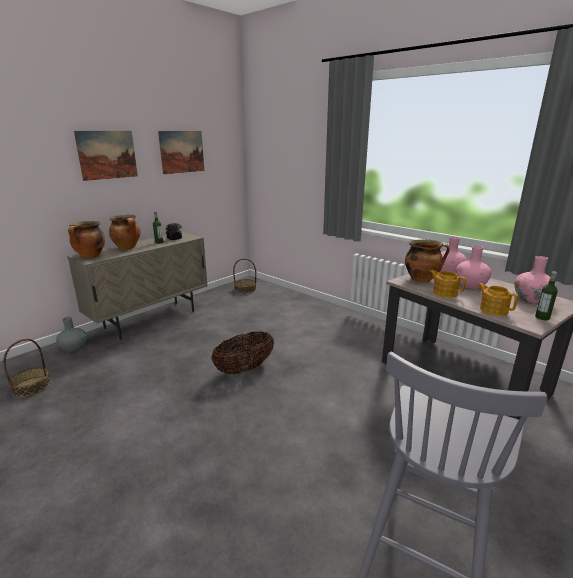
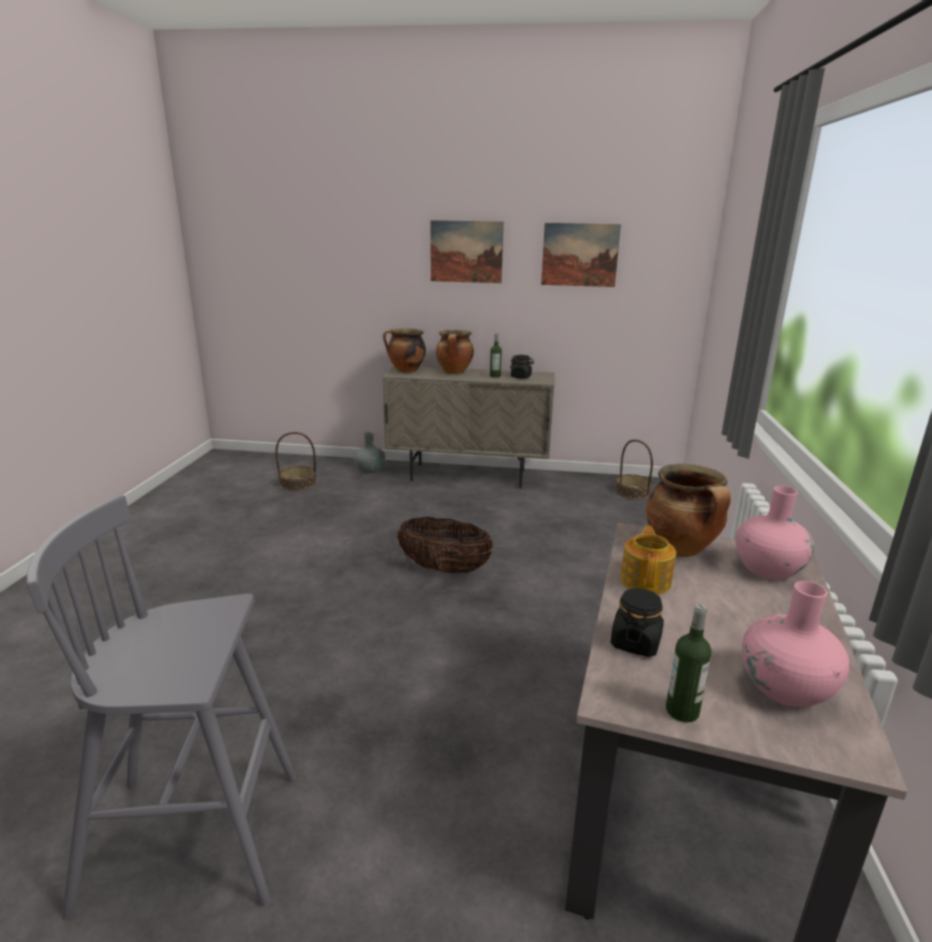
camera: 55 degrees right, 0 degrees up
pink vase [455,246,491,289] -> none
teapot [478,283,518,316] -> black jar [611,588,664,657]

